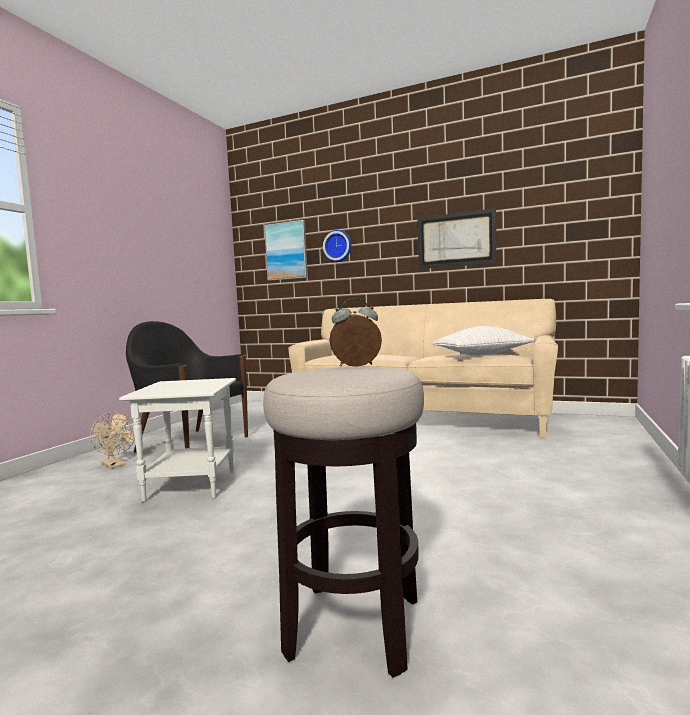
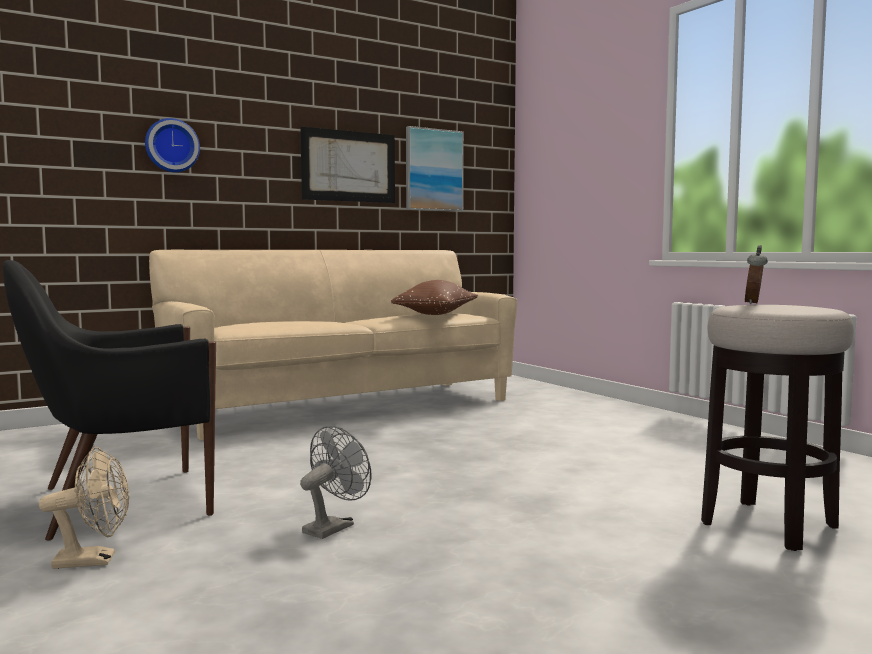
camera: 55 degrees left, 0 degrees up
white side table [119,378,236,502] -> grey fan [300,426,372,539]
picture [264,220,308,281] -> picture moved to [406,126,464,211]
white pillow [433,326,535,355] -> brown pillow [391,280,478,315]

